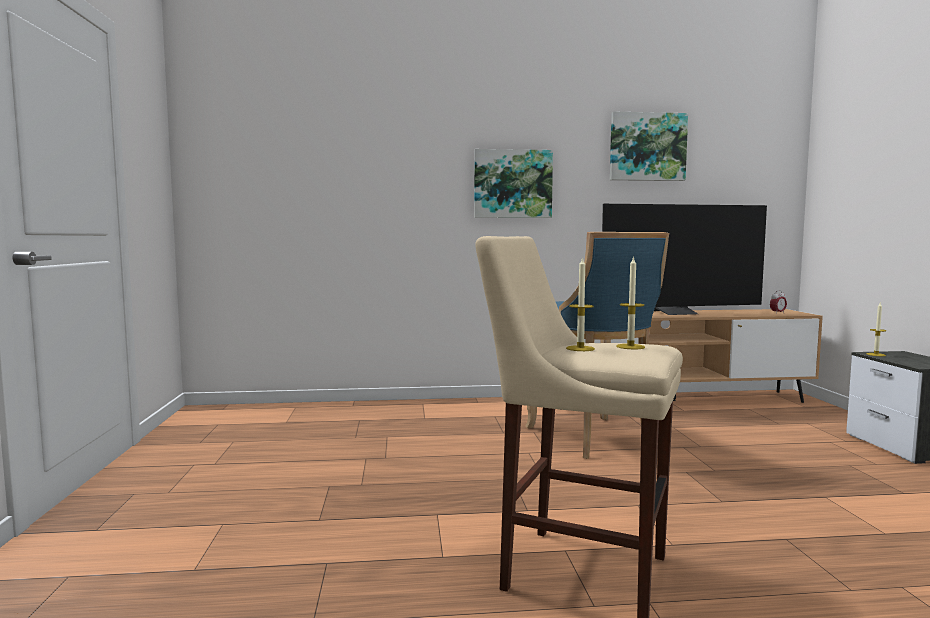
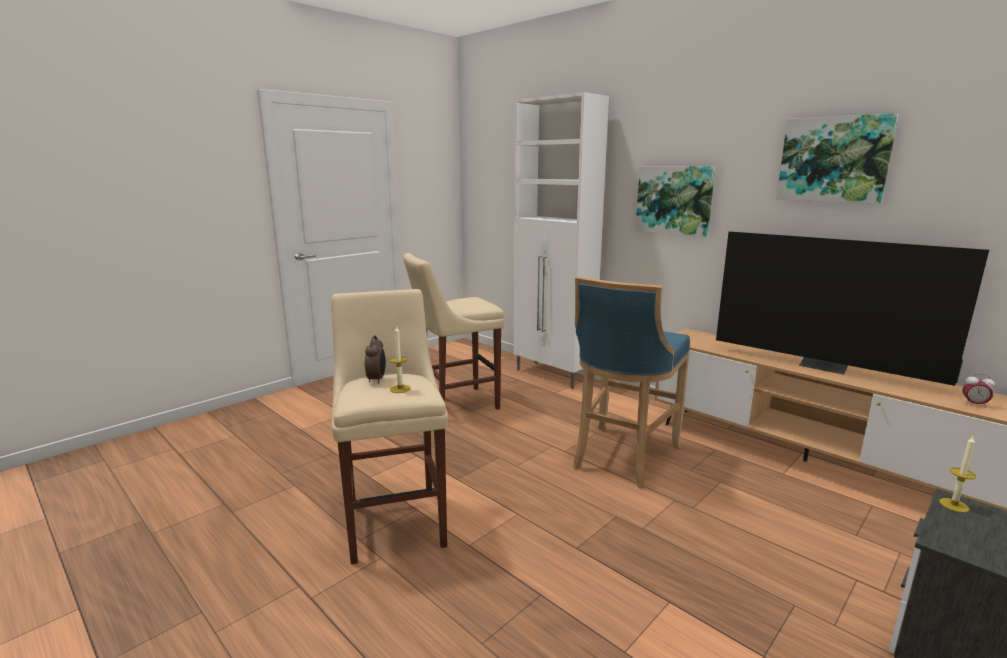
camera: 50 degrees right, 10 degrees up
candle [566,257,595,351] -> alarm clock [365,335,386,384]
none -> beige stool [403,253,504,410]
none -> white cabinet [513,92,609,389]

